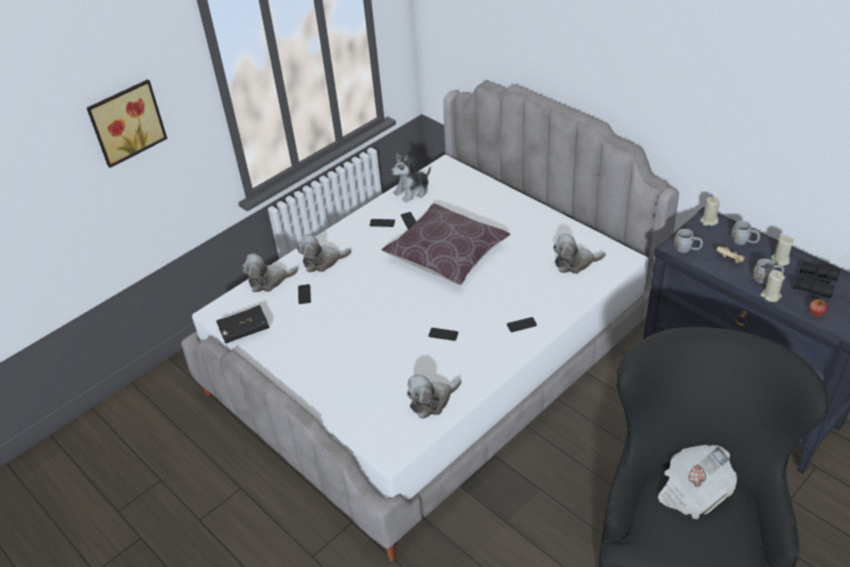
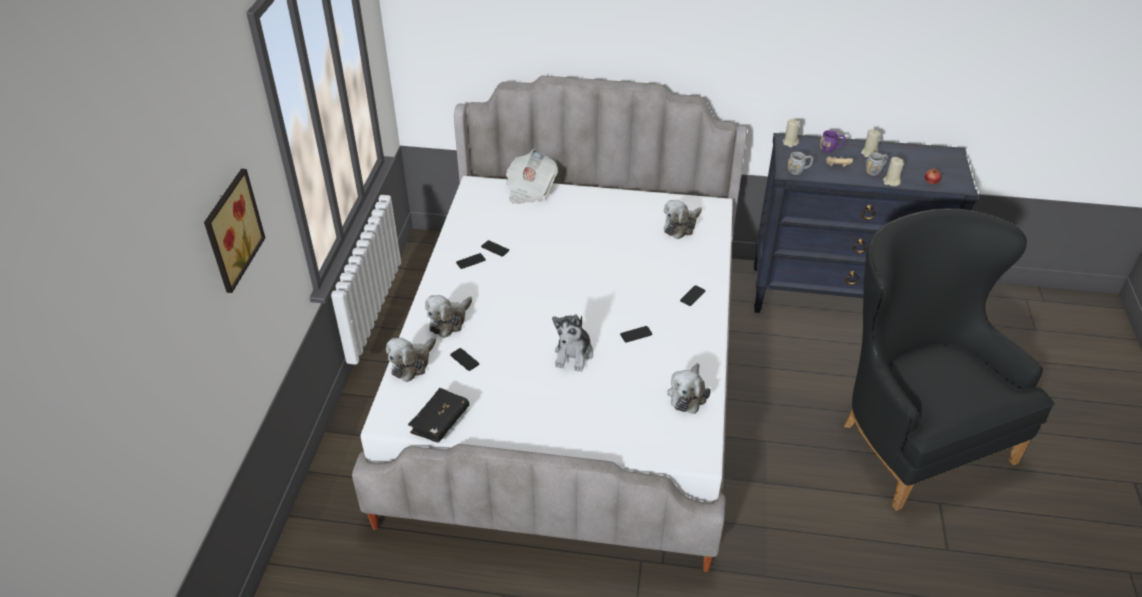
camera: 40 degrees left, 0 degrees up
brown pillow [381,203,510,285] -> none
plush toy [391,153,431,202] -> plush toy moved to [552,314,593,372]
newspaper [658,445,737,520] -> newspaper moved to [506,149,558,204]
grey mug [732,221,760,245] -> purple mug [820,130,846,153]
black binoculars [793,261,841,298] -> none

